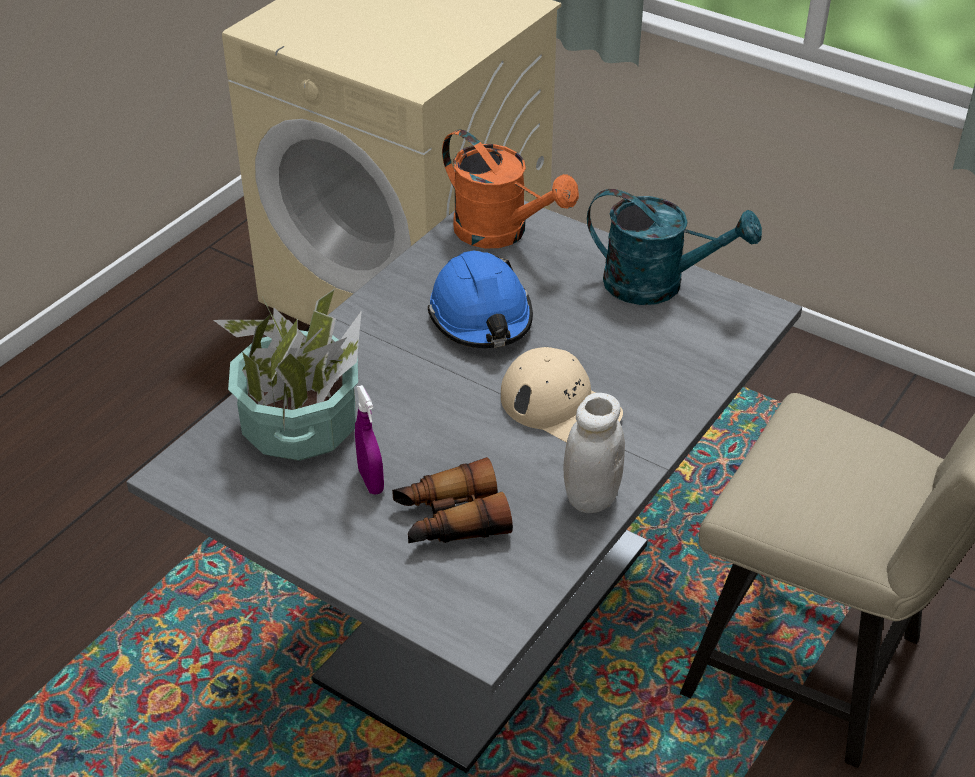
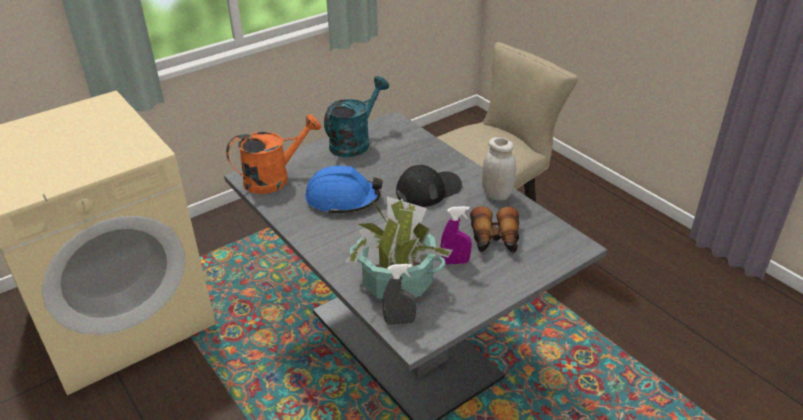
camera: 70 degrees left, 5 degrees down
beige cap [501,347,623,443] -> black cap [396,165,462,207]
none -> grey spray bottle [382,264,417,325]

